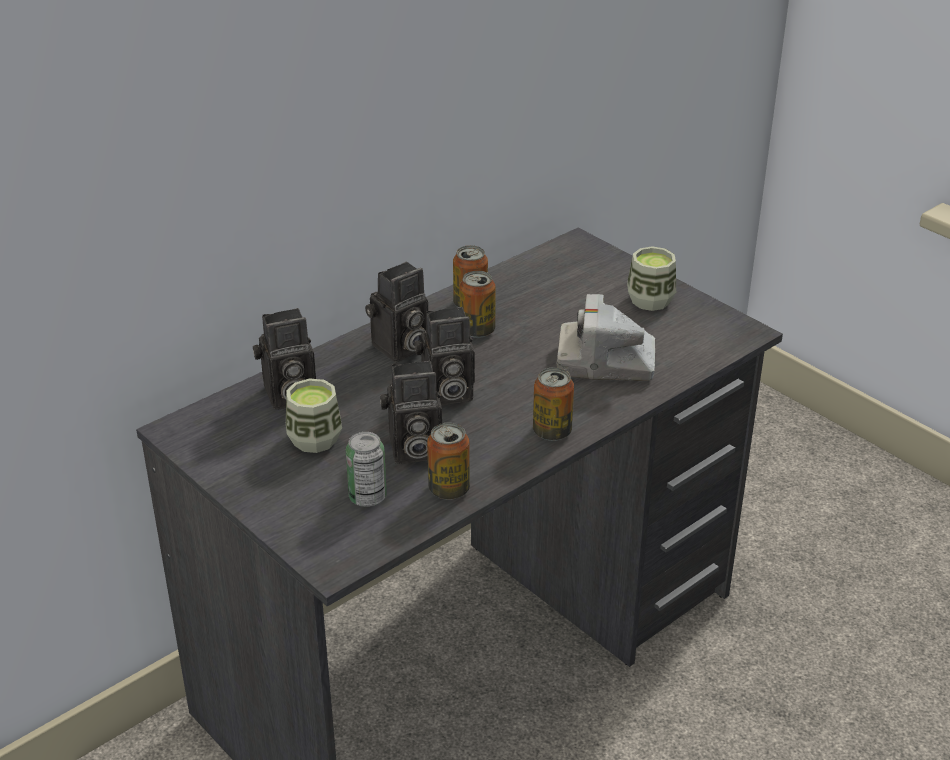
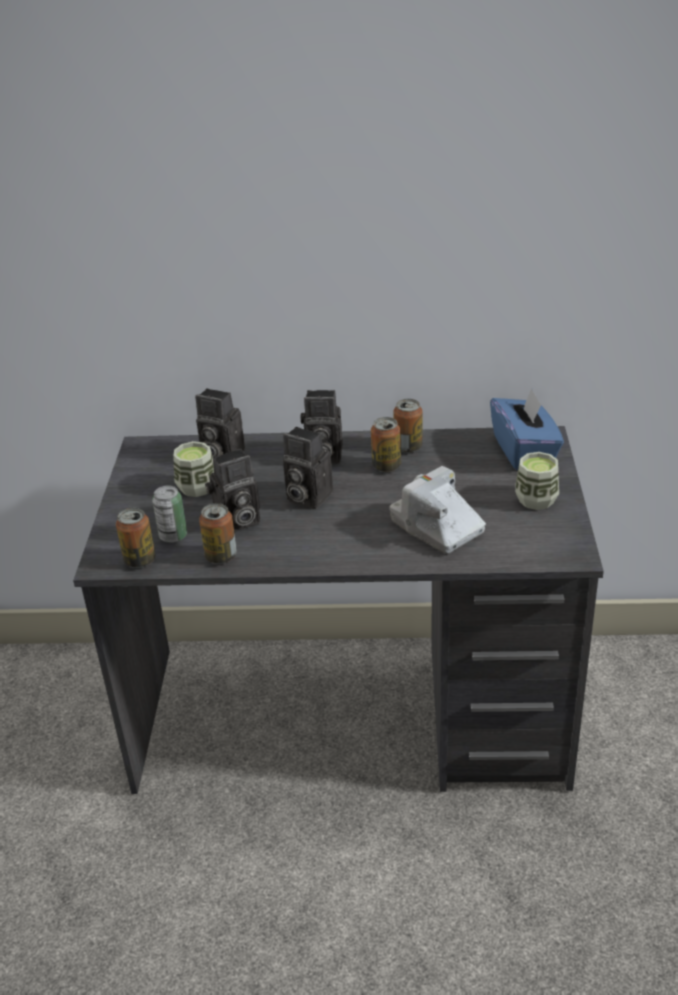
camera: 45 degrees right, 0 degrees up
camera [380,361,442,464] -> camera turned 60 degrees counterclockwise [205,448,260,532]
can [533,367,574,441] -> can moved to [116,507,156,568]
none -> blue tissue box [490,388,564,470]

